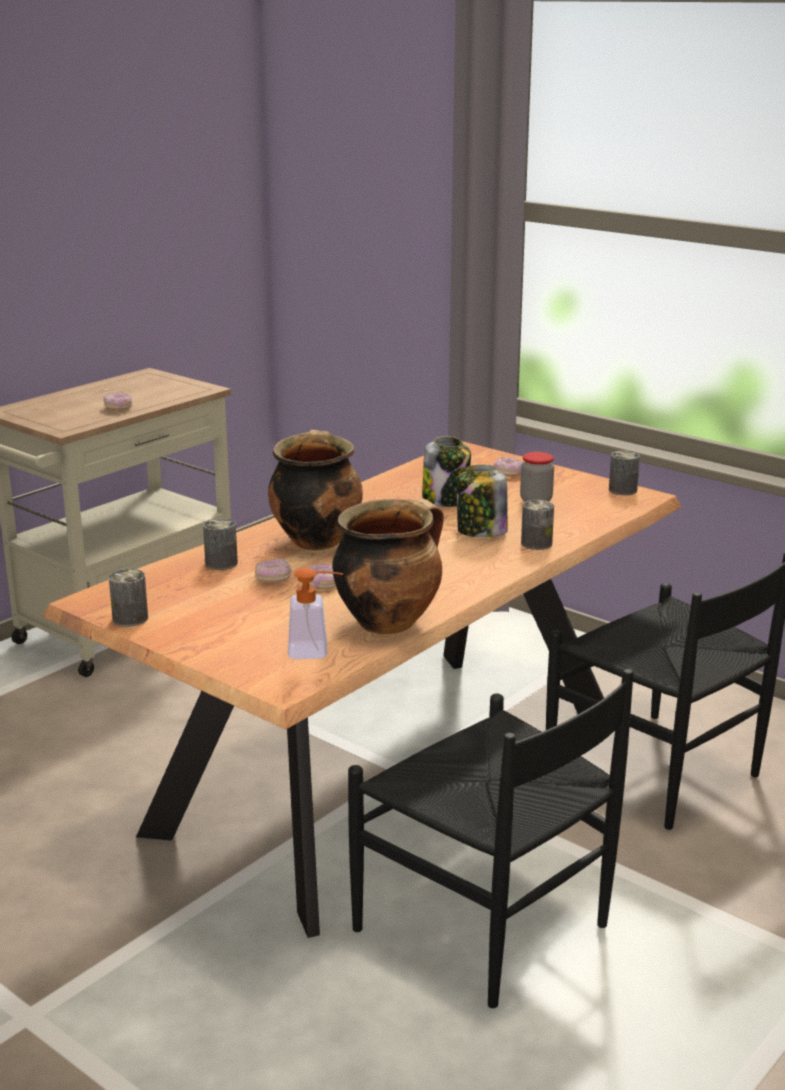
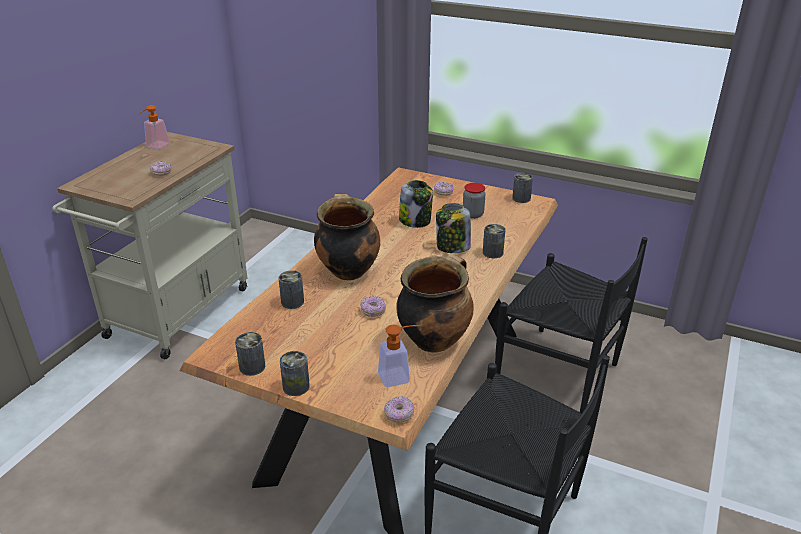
camera: 15 degrees left, 10 degrees up
donut [255,559,291,583] -> donut moved to [384,396,414,423]
none -> soap dispenser [138,105,170,149]
none -> can [280,351,310,396]

